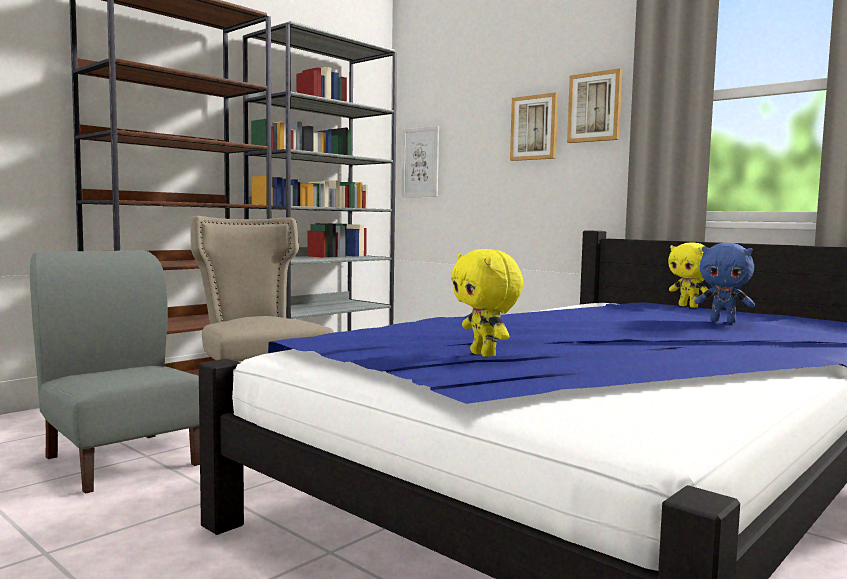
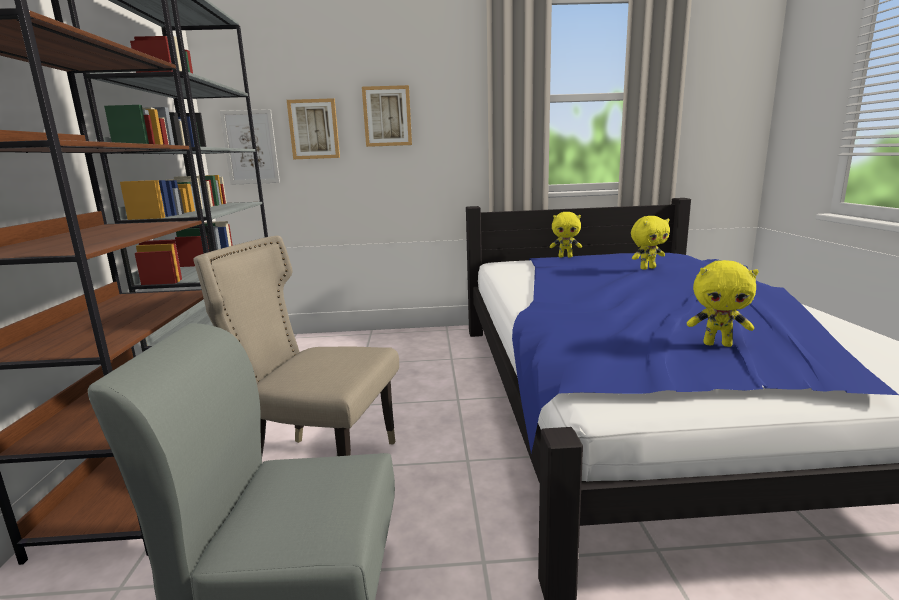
camera: 45 degrees left, 10 degrees up
picture [567,68,623,143] -> picture moved to [287,98,340,159]
blue plush toy [695,243,755,323] -> yellow plush toy [631,216,670,270]

